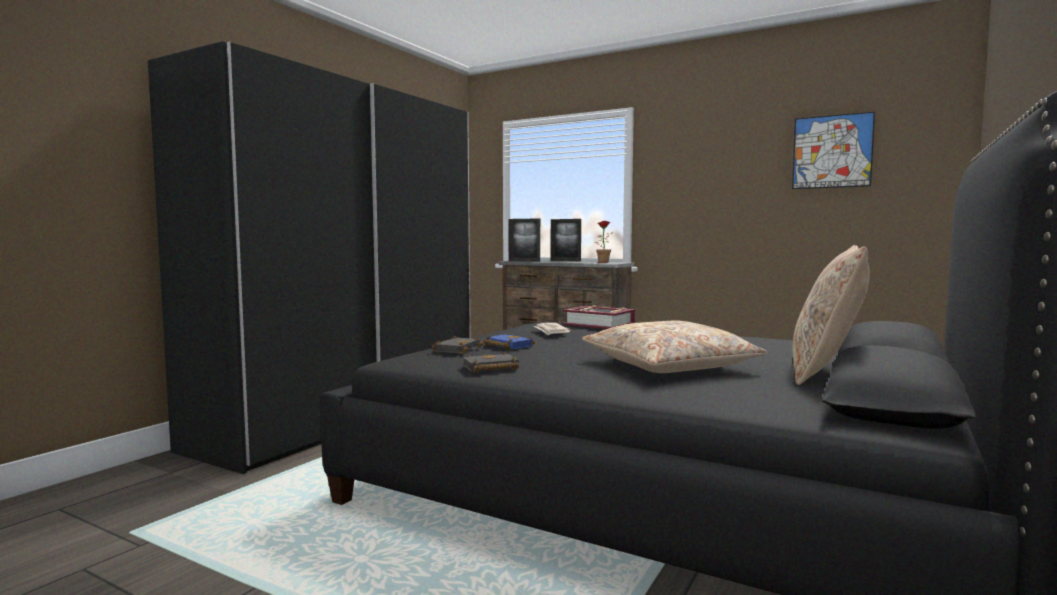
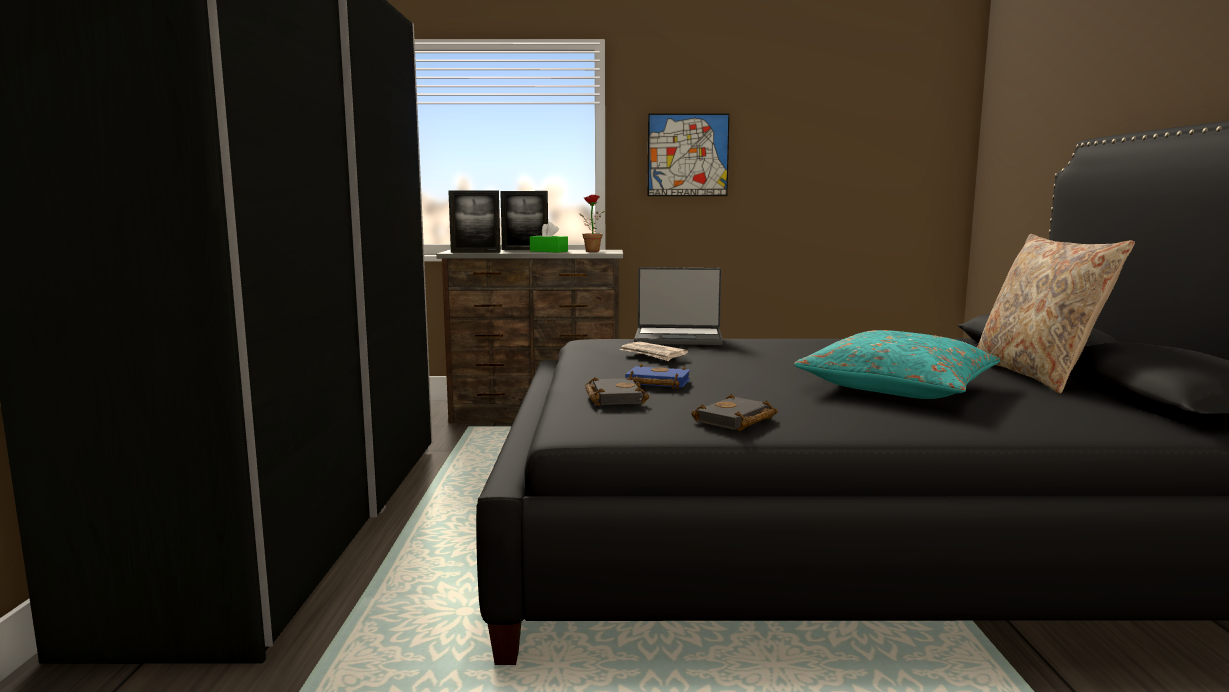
camera: 30 degrees left, 5 degrees up
book [563,305,636,329] -> laptop [634,267,723,345]
beige pillow [582,320,767,373] -> turquoise pillow [794,330,1000,399]
picture [792,112,875,189] -> picture moved to [647,114,730,196]
none -> green tissue box [530,222,568,253]

